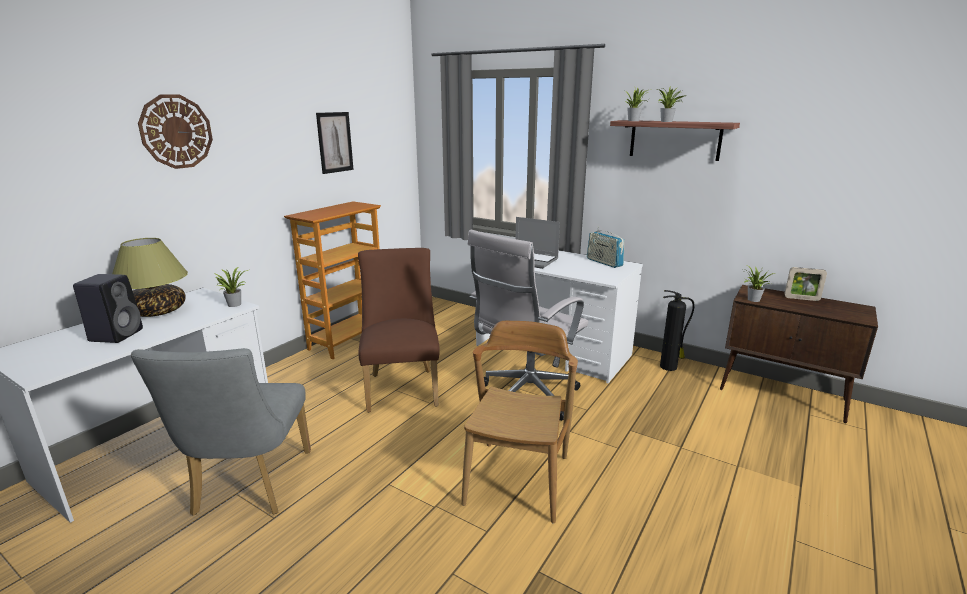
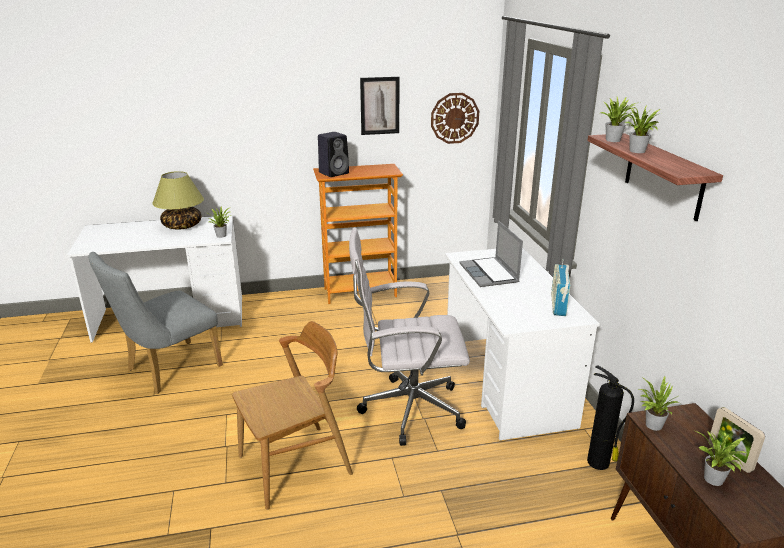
camera: 45 degrees right, 5 degrees up
black speaker [73,274,143,343] -> black speaker moved to [318,132,349,177]
wall clock [138,94,213,169] -> wall clock moved to [431,93,479,144]
brown chair [358,248,440,412] -> none
none -> potted plant [696,431,747,486]

